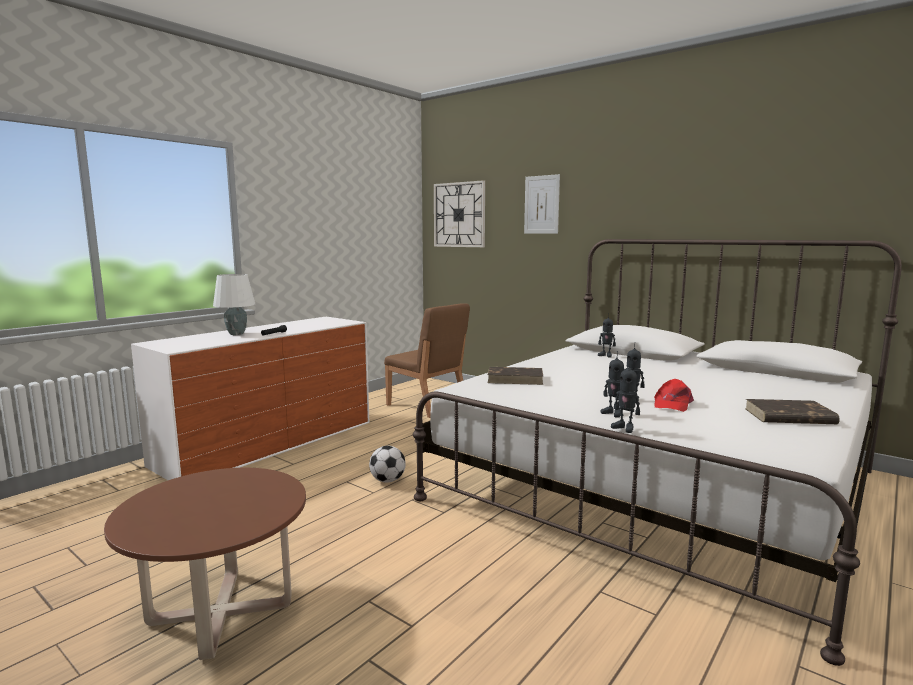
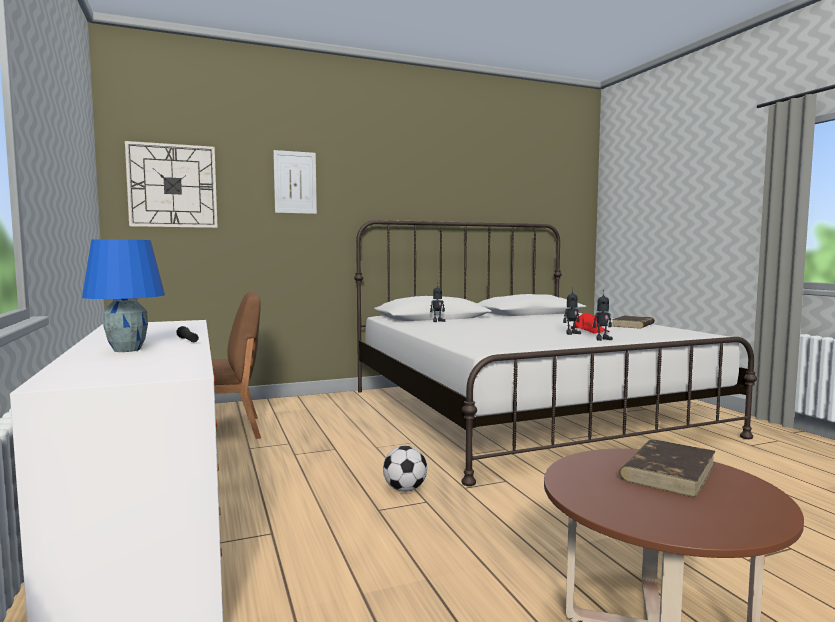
camera: 60 degrees left, 5 degrees down
white table lamp [213,274,255,335] -> blue table lamp [82,239,165,352]
brown book [487,367,543,385] -> brown book moved to [619,439,716,498]
toy robot [611,360,640,433] -> none

